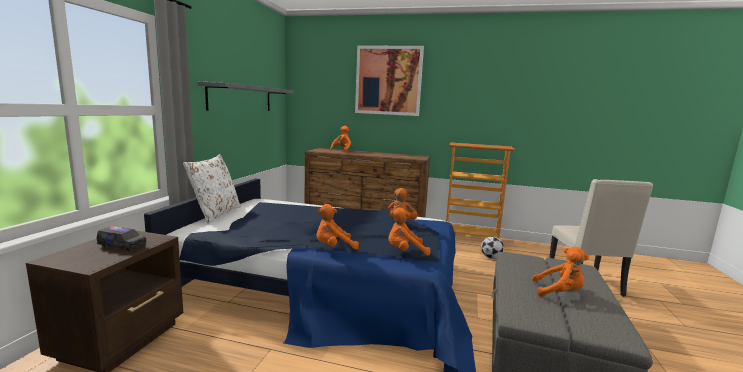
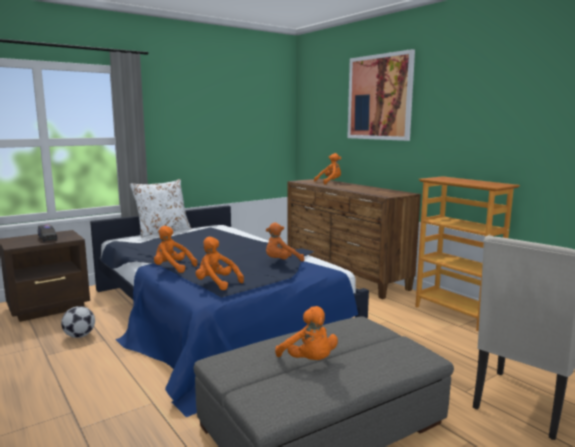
camera: 40 degrees right, 0 degrees up
grey shelf [198,82,294,111] -> none
football [481,236,504,259] -> football moved to [61,306,95,338]

